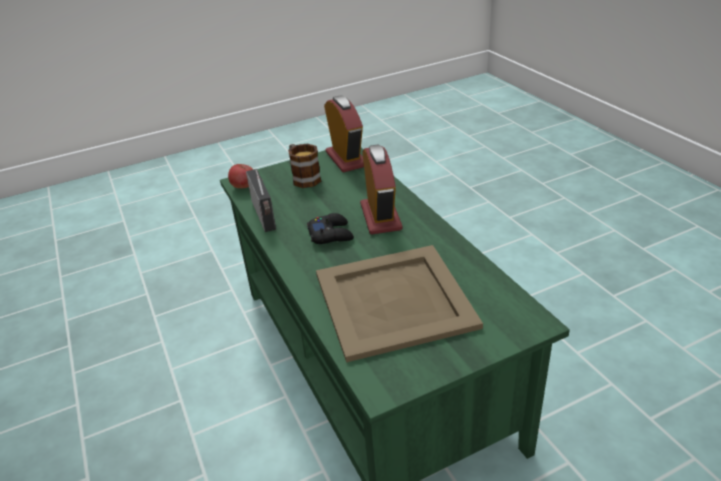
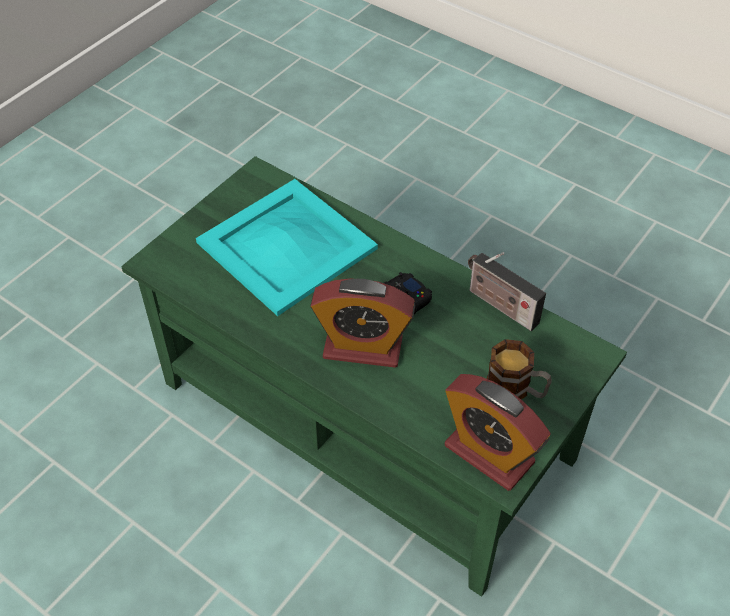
camera: 150 degrees right, 15 degrees up
apple [228,164,253,188] -> none
beige tray [316,245,483,362] -> turquoise tray [196,179,378,316]
alarm clock [360,144,403,235] -> alarm clock turned 45 degrees counterclockwise [310,279,415,368]

